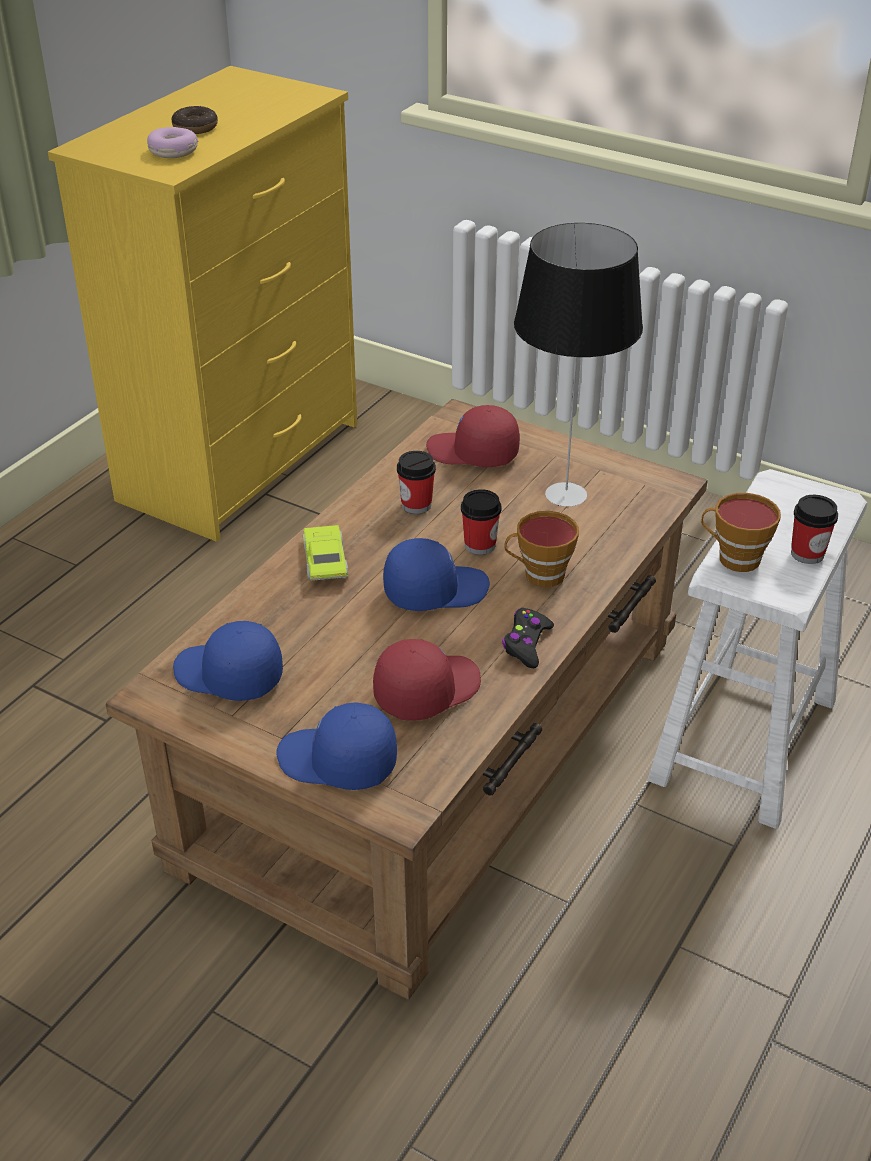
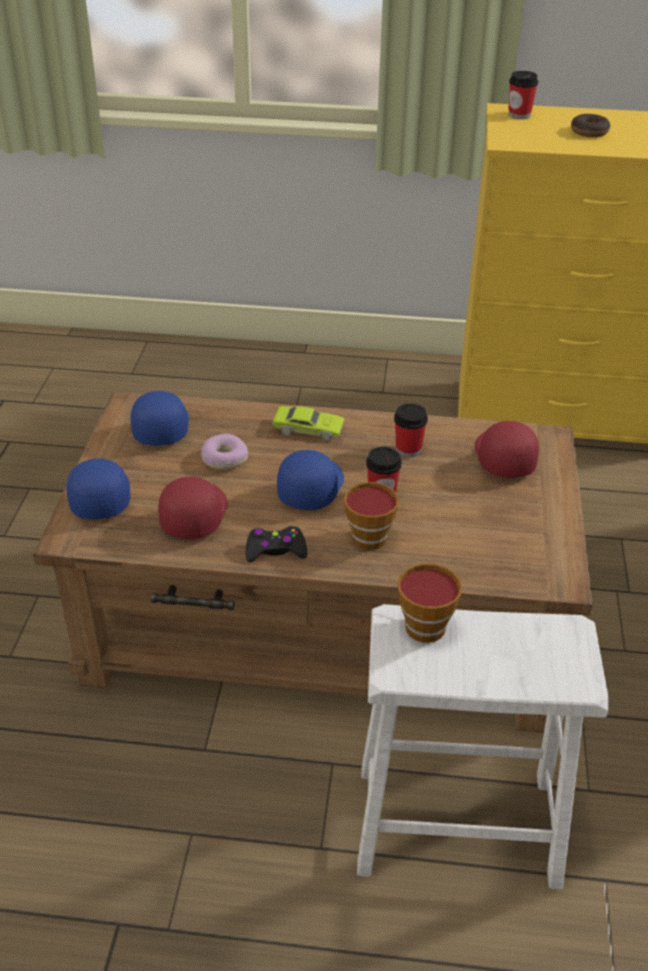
camera: 65 degrees right, 0 degrees up
donut [147,127,198,158] -> donut moved to [201,434,249,470]
green toy car [303,525,348,581] -> green toy car turned 45 degrees clockwise [272,406,345,440]
red cap [373,639,481,721] -> red cap turned 105 degrees counterclockwise [158,477,228,539]
blue cap [383,538,490,611] -> blue cap turned 120 degrees counterclockwise [277,450,344,510]
table lamp [514,223,643,507] -> none
cup [791,495,838,564] -> cup moved to [509,71,538,119]

